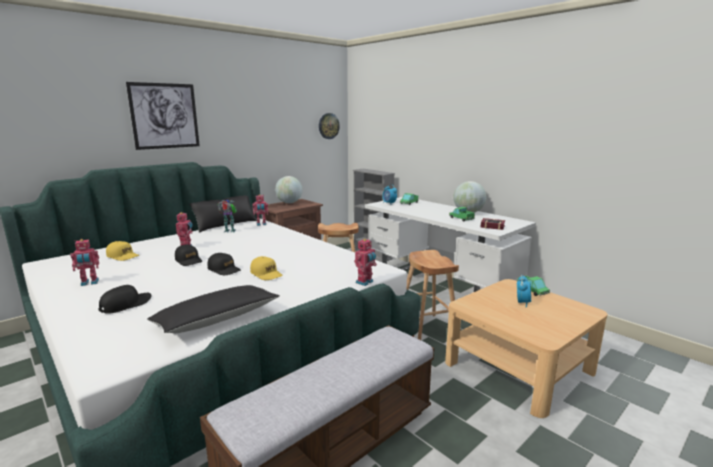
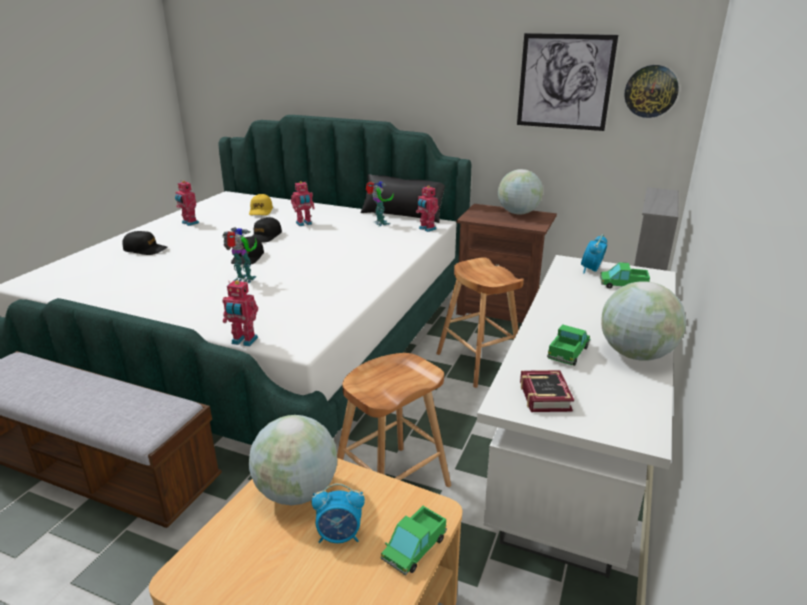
camera: 65 degrees right, 10 degrees up
picture [126,82,200,150] -> picture moved to [517,33,618,131]
black pillow [147,285,280,333] -> none
yellow cap [250,256,283,280] -> toy robot [222,227,257,283]
none -> globe [249,415,337,505]

